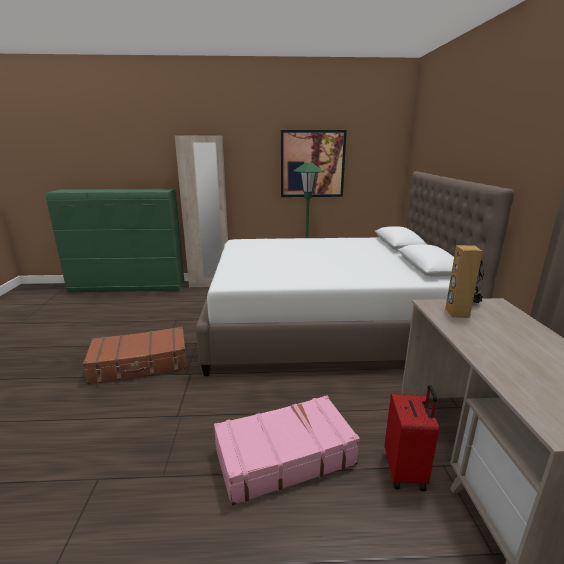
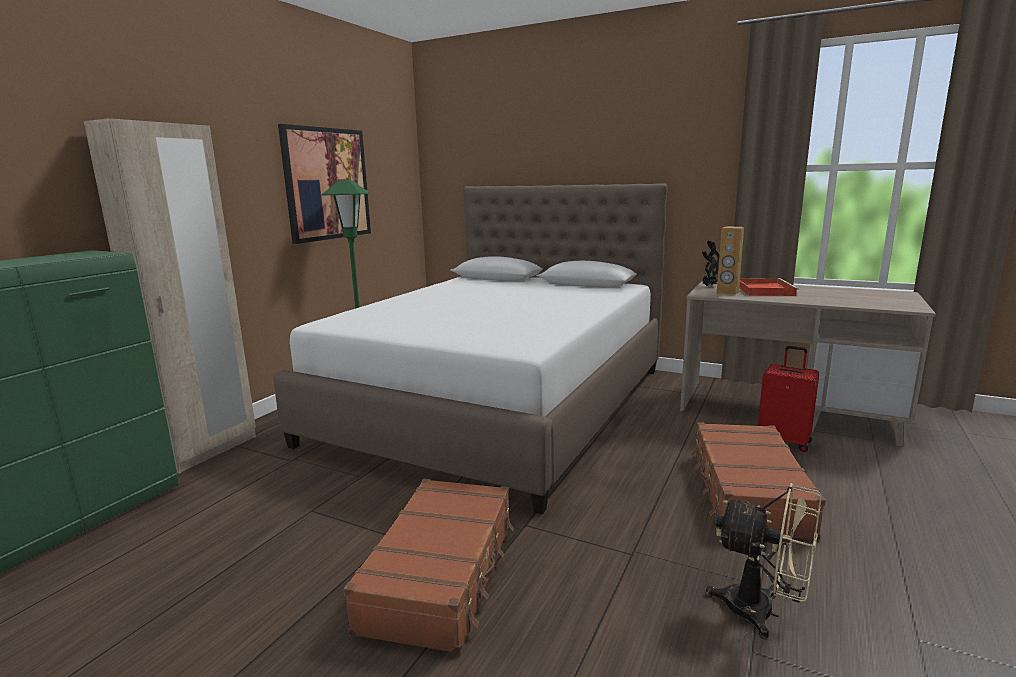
camera: 60 degrees left, 5 degrees down
pink suitcase [214,395,360,506] -> brown suitcase [691,422,826,540]
none -> beige fan [705,483,822,639]
none -> red tray [739,278,799,296]

